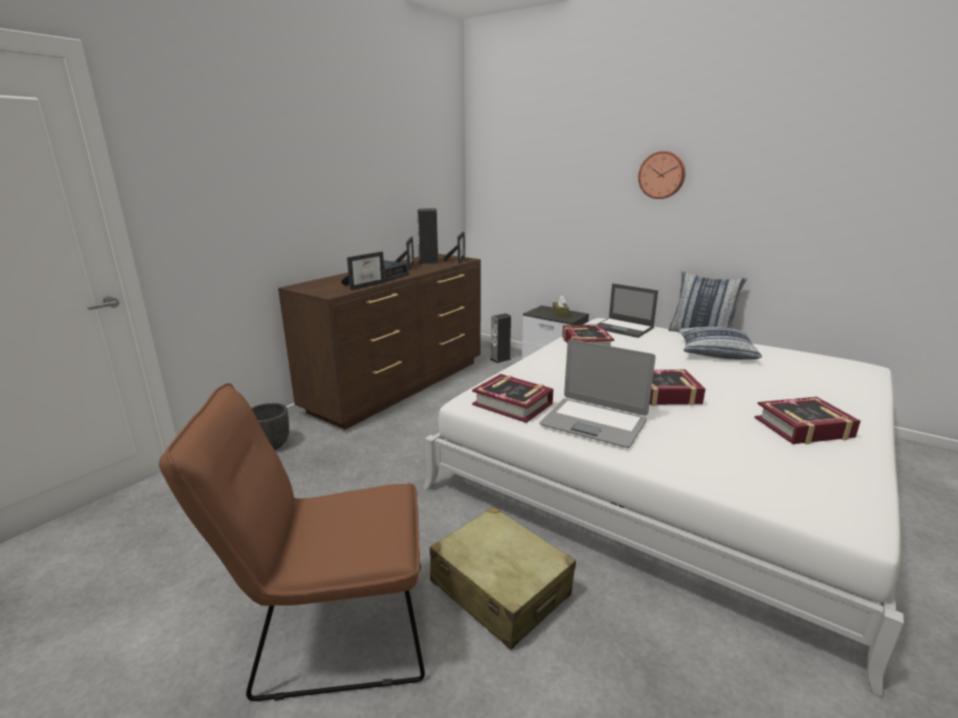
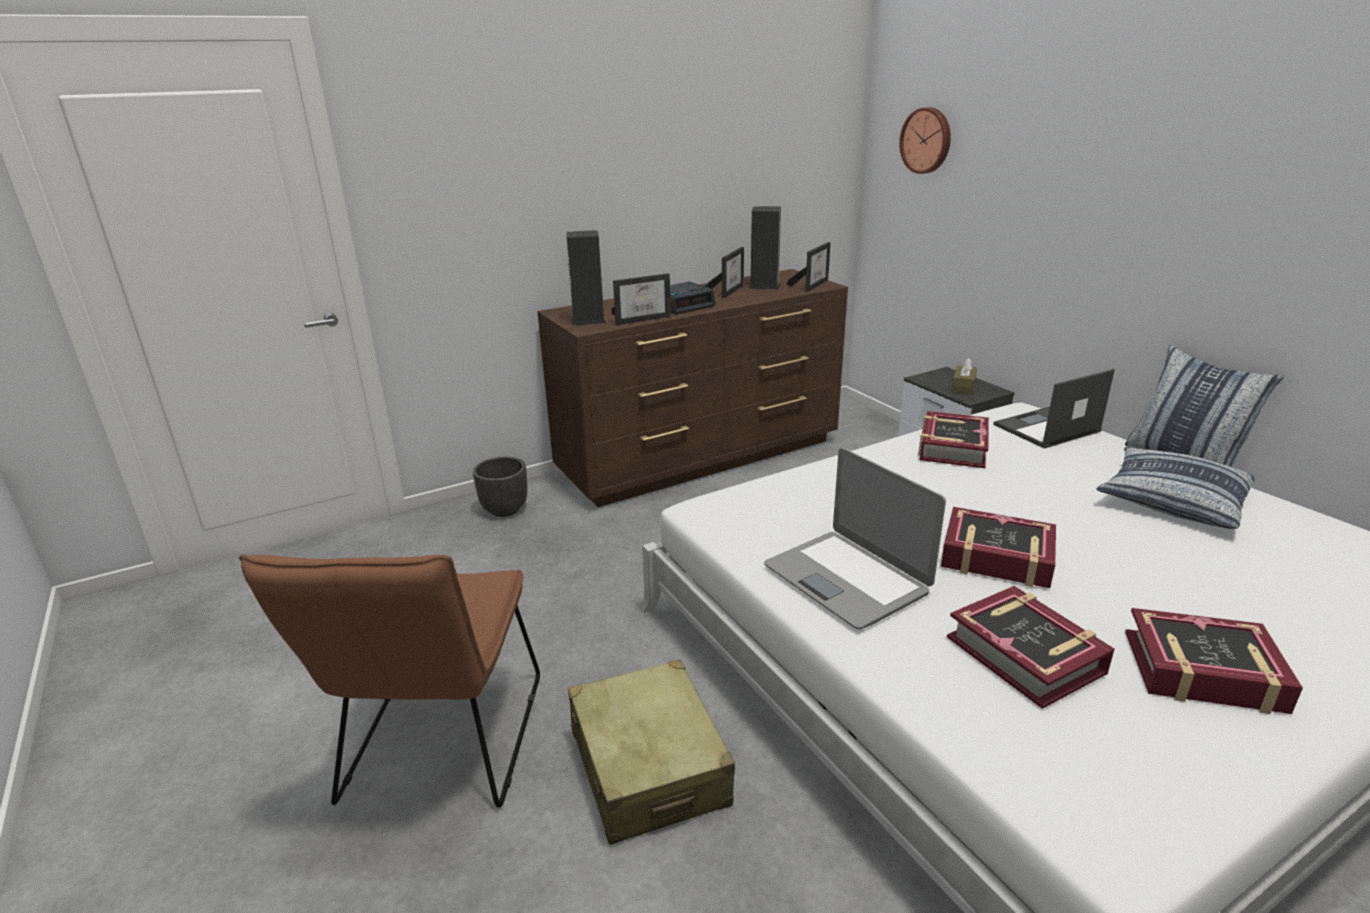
camera: 25 degrees right, 5 degrees up
brown chair [159,383,425,701] -> brown chair turned 105 degrees counterclockwise [239,554,540,808]
book [472,374,553,423] -> book moved to [947,586,1115,709]
speaker [490,313,511,363] -> speaker moved to [566,230,607,326]
laptop [598,283,658,338] -> laptop turned 90 degrees clockwise [993,369,1115,449]
wall clock [638,151,685,199] -> wall clock moved to [899,107,951,174]

